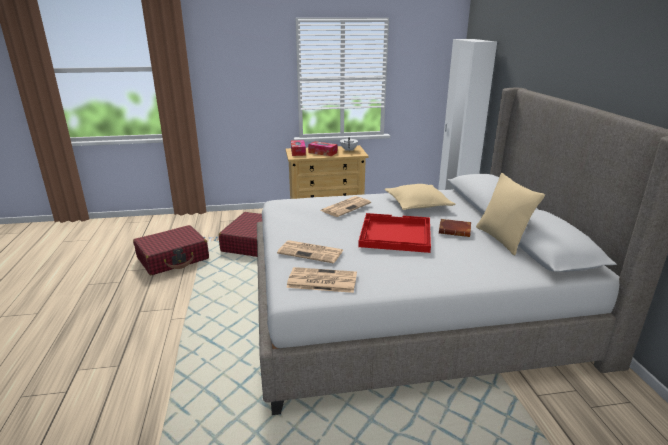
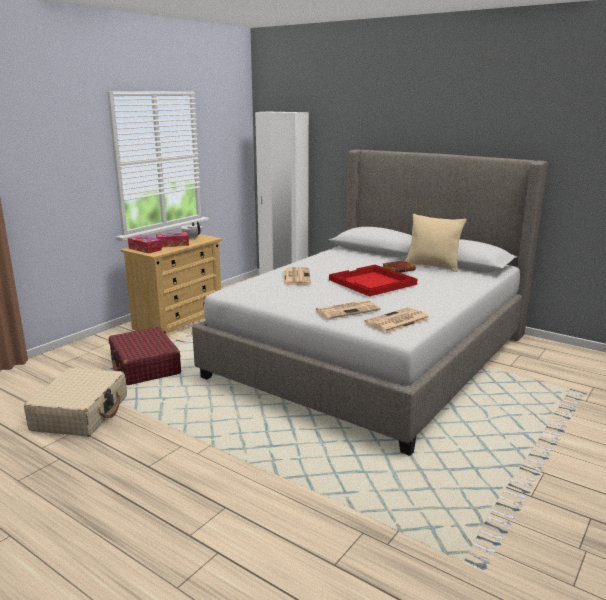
camera: 45 degrees left, 5 degrees down
red suitcase [133,225,209,275] -> beige suitcase [24,368,127,437]
beige pillow [384,184,455,210] -> none

